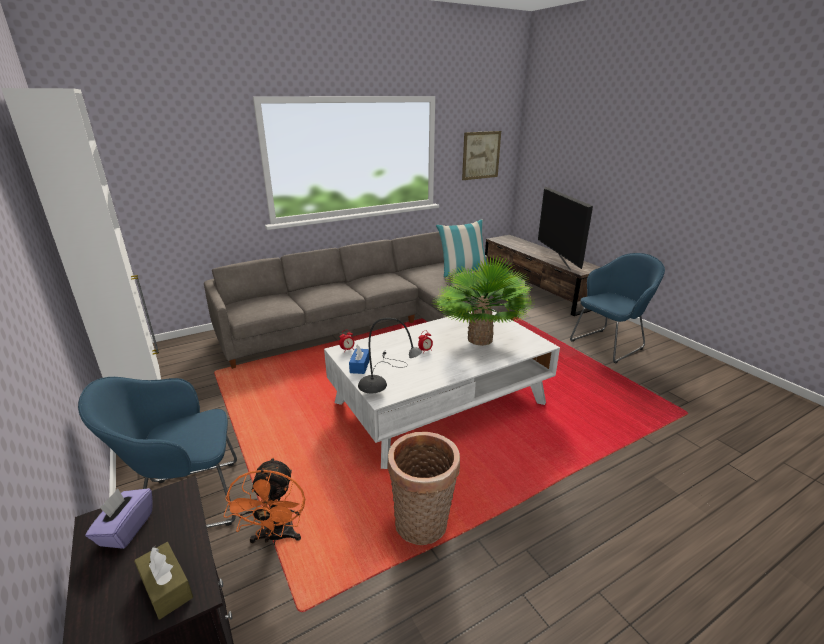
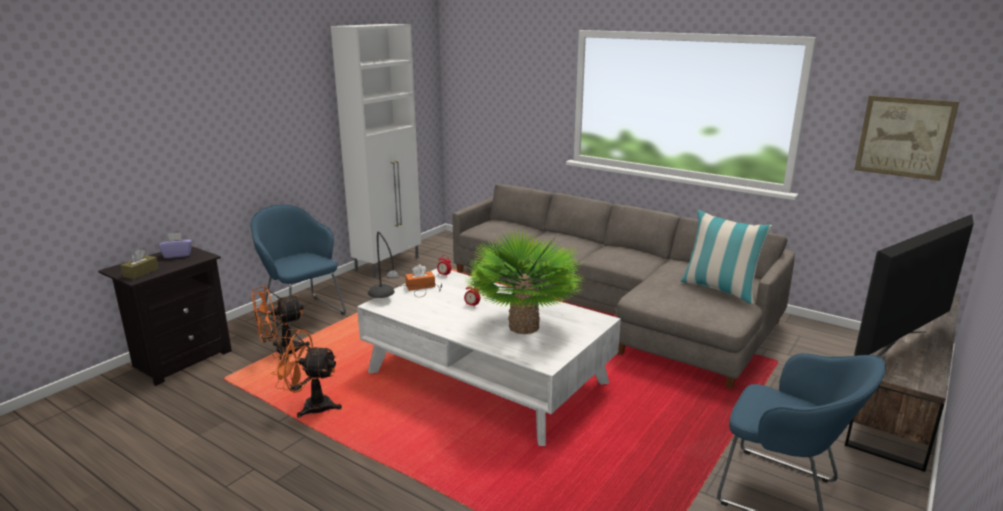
camera: 65 degrees right, 5 degrees down
blue tissue box [349,345,370,374] -> orange tissue box [405,264,435,291]
basket [387,432,460,545] -> orange fan [271,329,342,418]

